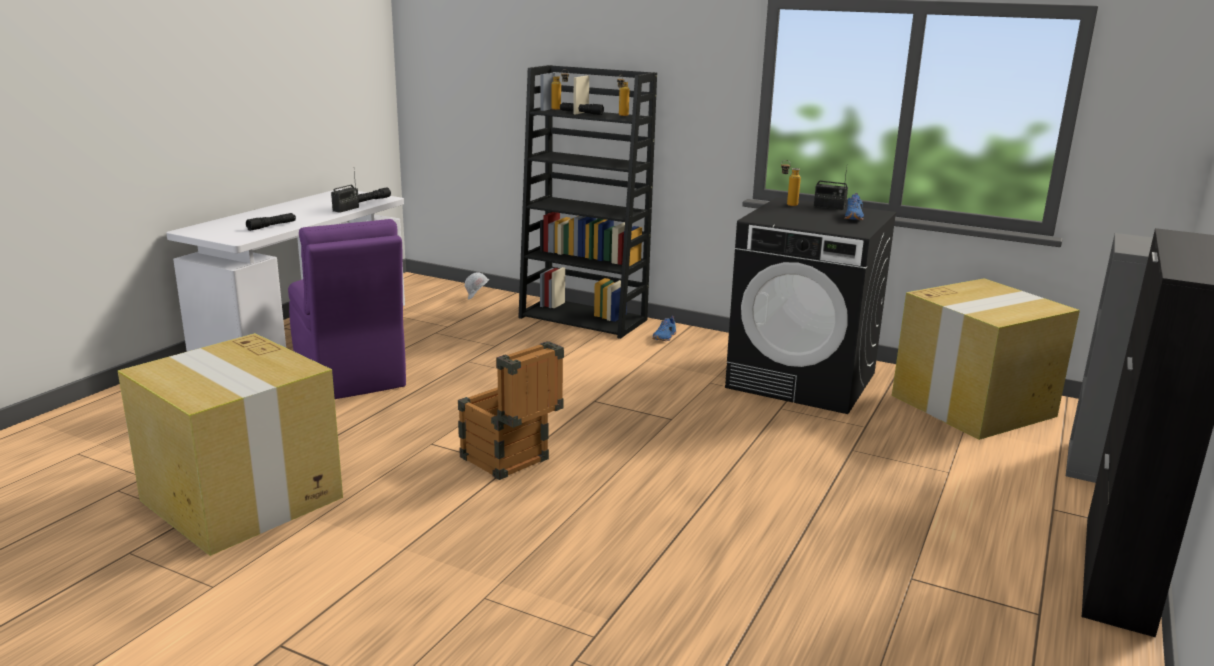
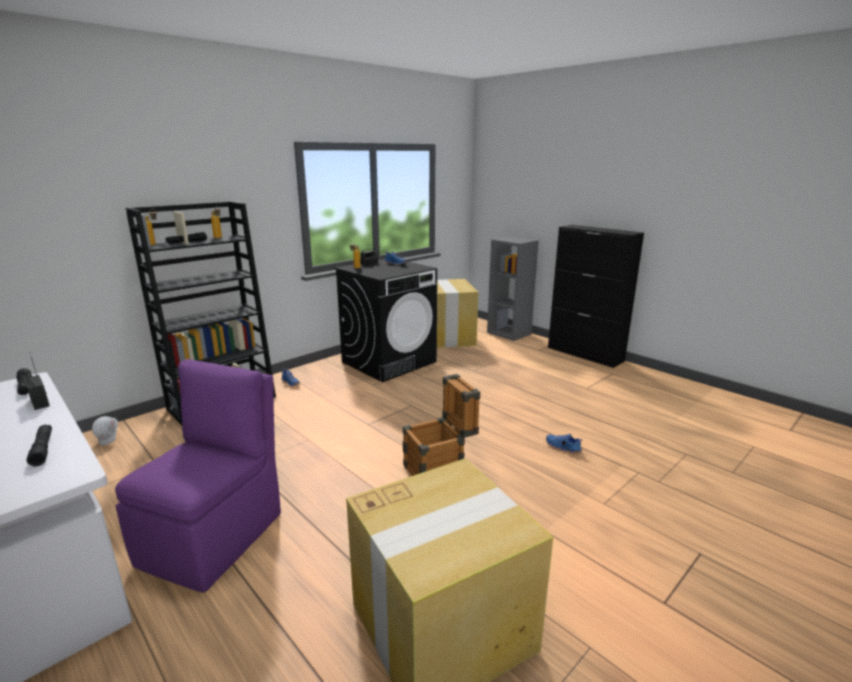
camera: 70 degrees left, 0 degrees up
purple chair [288,219,406,399] -> purple chair turned 60 degrees counterclockwise [115,359,281,593]
none -> blue shoe [546,434,582,454]

